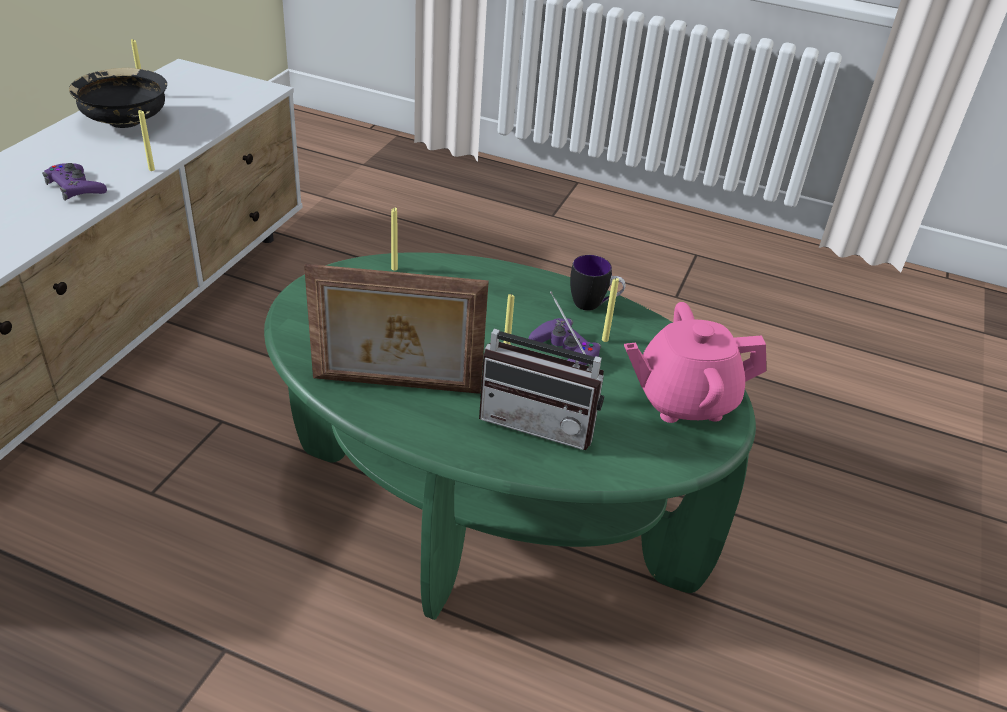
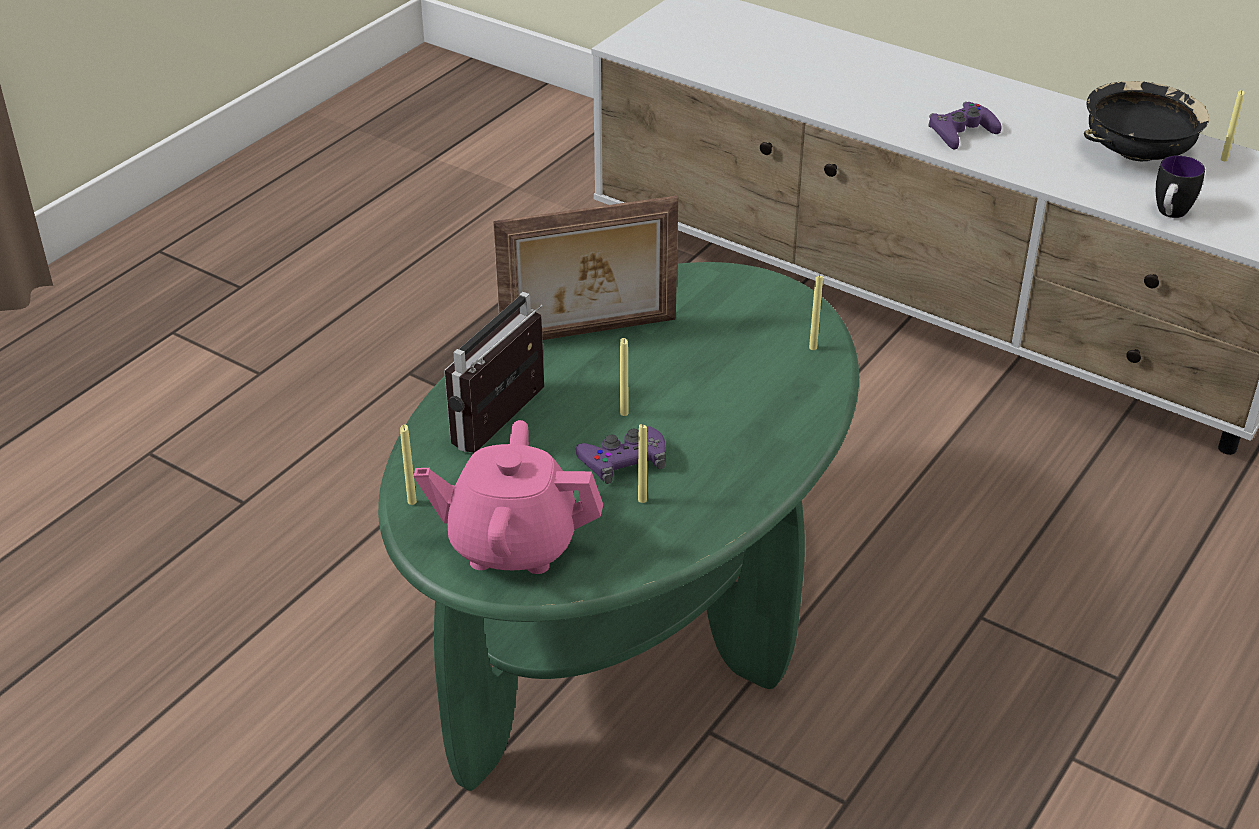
camera: 105 degrees right, 0 degrees up
yellow candle [138,110,155,171] -> yellow candle moved to [400,424,417,505]
picture frame [304,264,489,394] -> picture frame turned 120 degrees counterclockwise [493,195,678,340]
mug [570,255,626,311] -> mug moved to [1156,155,1205,218]
pink teapot [624,302,766,423] -> pink teapot turned 90 degrees counterclockwise [414,420,603,574]

